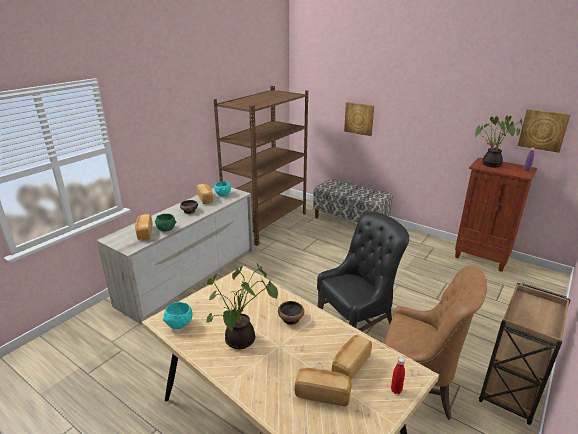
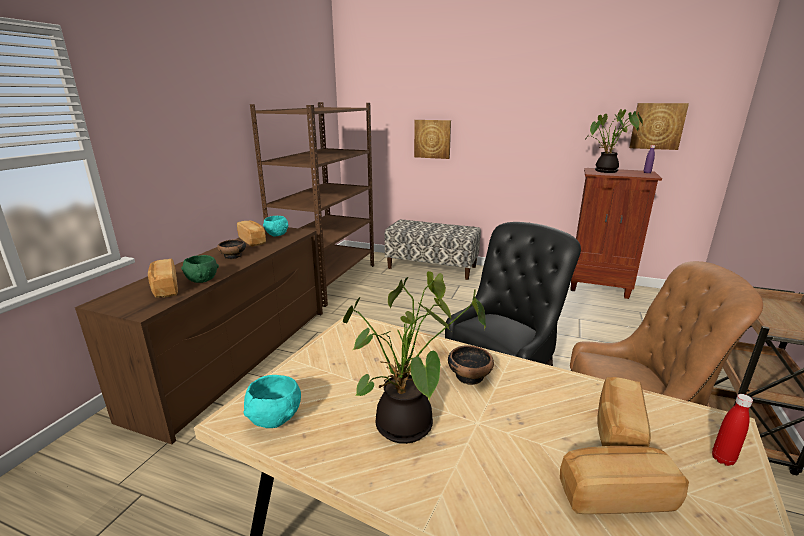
camera: 15 degrees left, 5 degrees down
white dresser [96,187,254,325] -> brown dresser [75,227,323,444]

